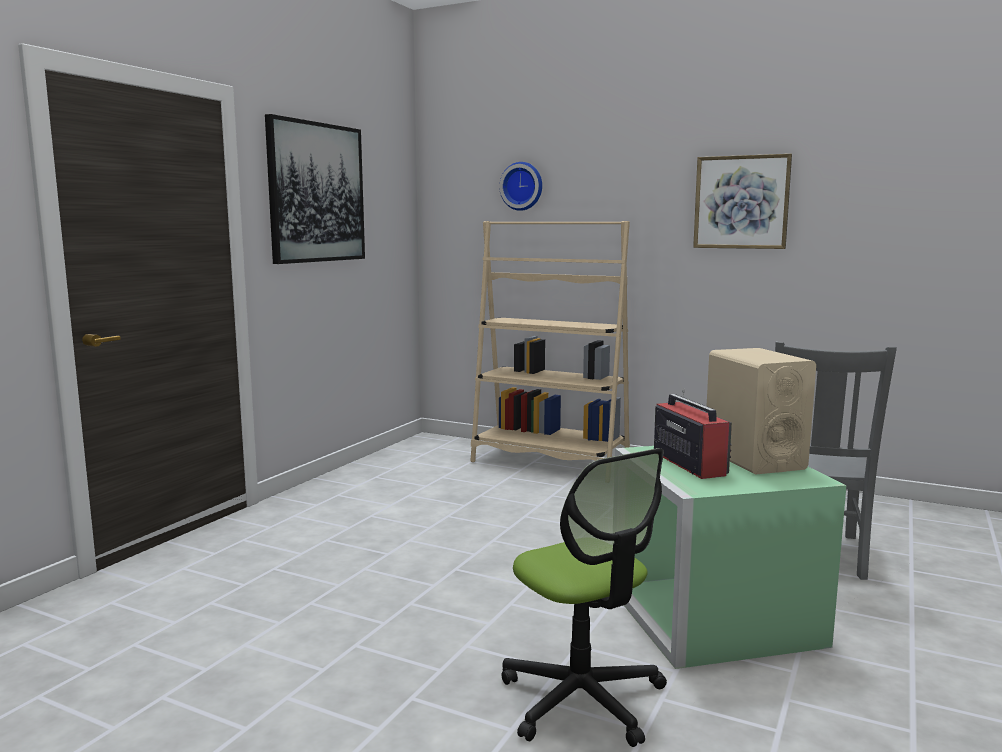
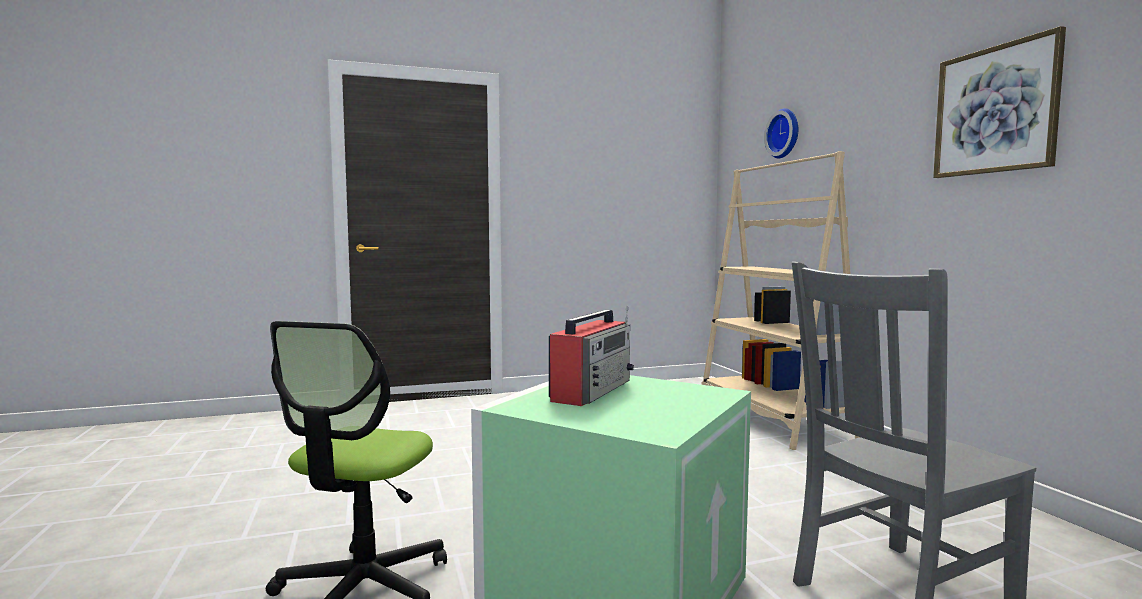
camera: 45 degrees right, 5 degrees down
picture [265,114,365,264] -> none
beige speaker [707,348,816,474] -> none

